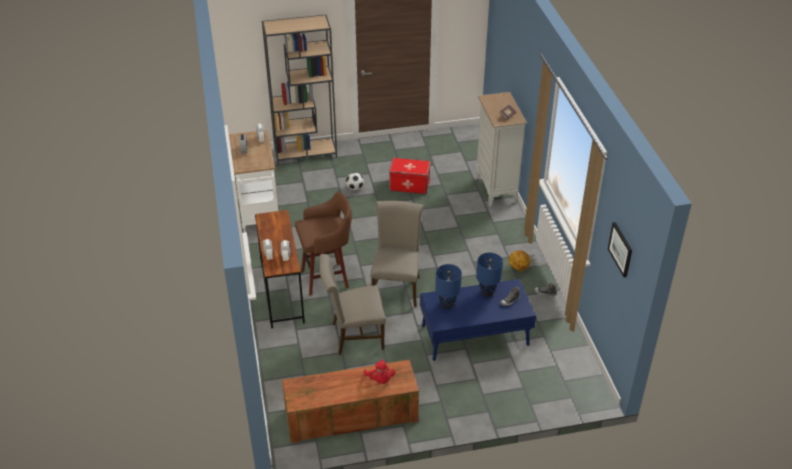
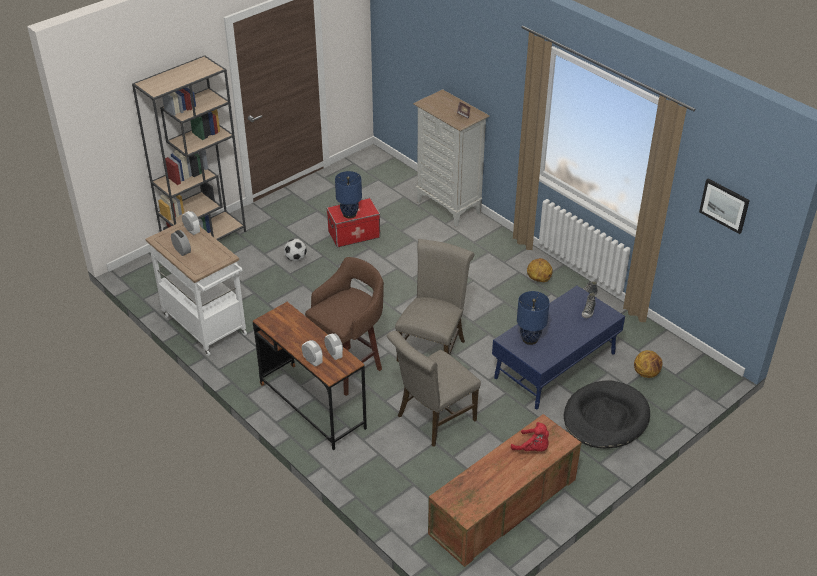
camera: 30 degrees left, 0 degrees up
beige chair [370,201,424,307] -> beige chair turned 45 degrees clockwise [395,239,475,362]
blue table lamp [476,253,503,296] -> blue table lamp moved to [335,171,362,218]
none -> black dog bed [564,381,650,448]
none -> basketball [634,350,663,378]

